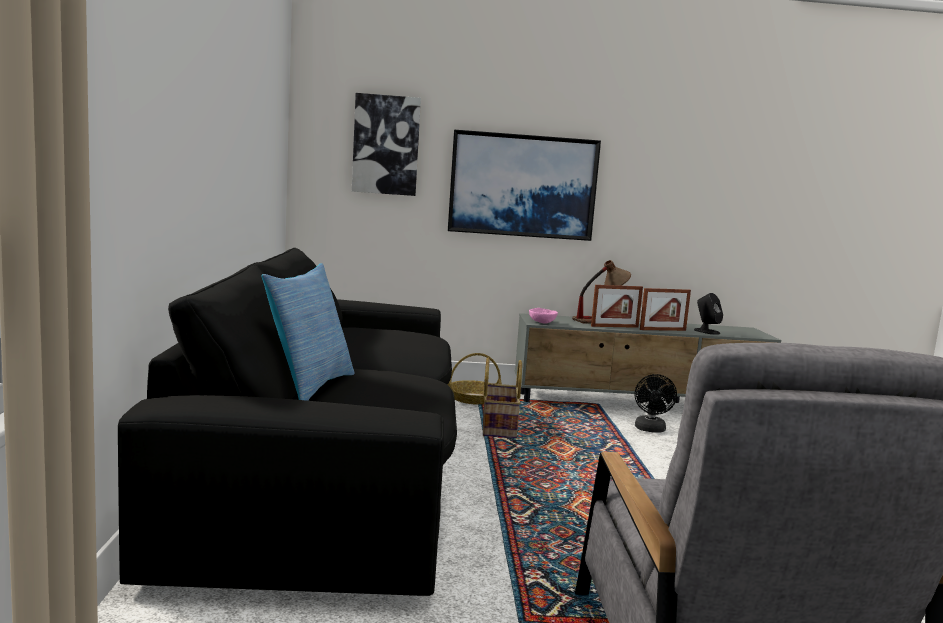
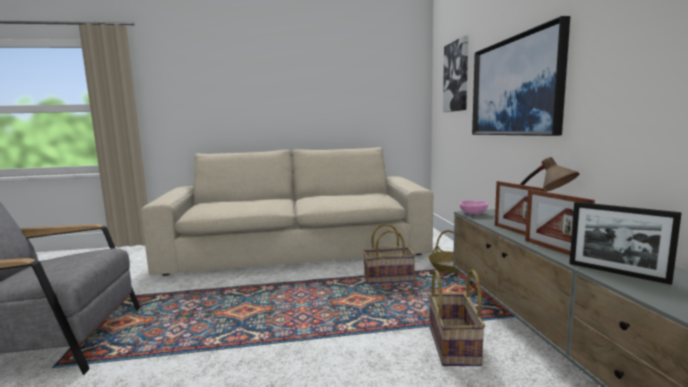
camera: 85 degrees right, 0 degrees up
black sofa [118,248,457,596] -> beige sofa [141,147,433,276]
pillow [262,263,355,401] -> none
black fan [635,374,677,433] -> basket [429,270,485,366]
black speaker [694,293,723,335] -> picture frame [569,202,682,285]

